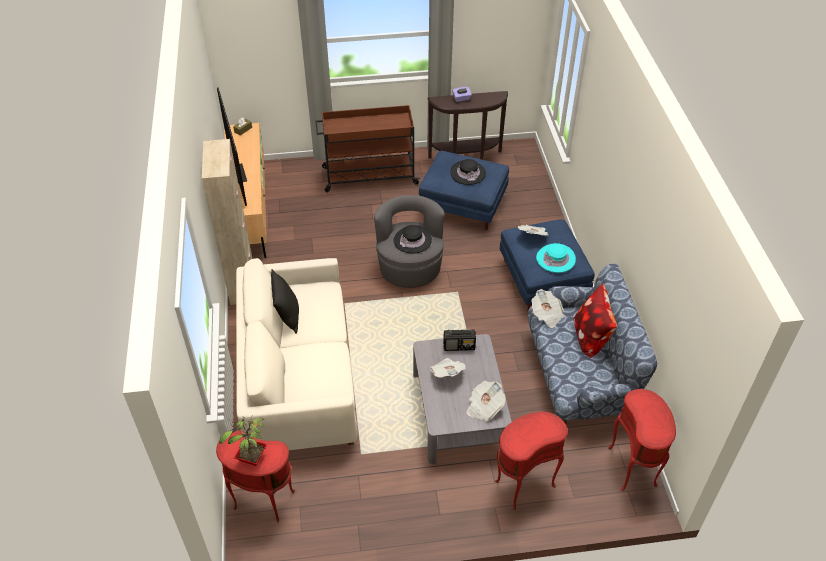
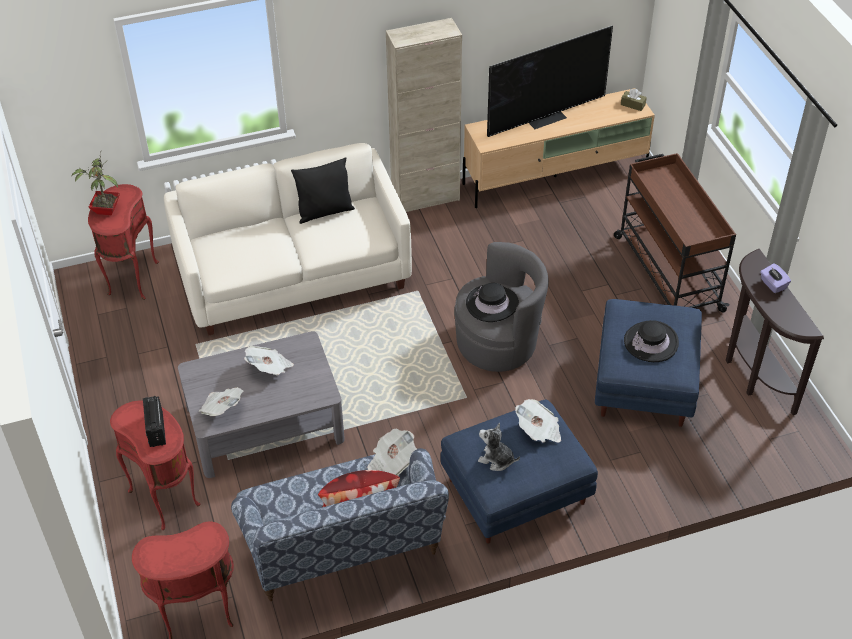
camera: 80 degrees right, 0 degrees up
radio [443,329,476,351] -> radio moved to [143,396,166,447]
turquoise hat [536,243,576,273] -> plush toy [478,423,520,471]

